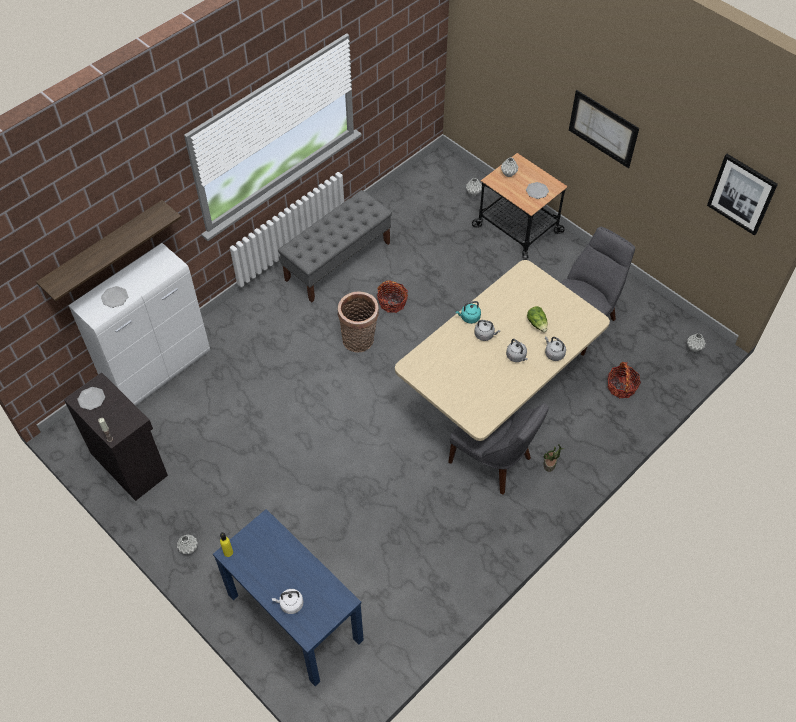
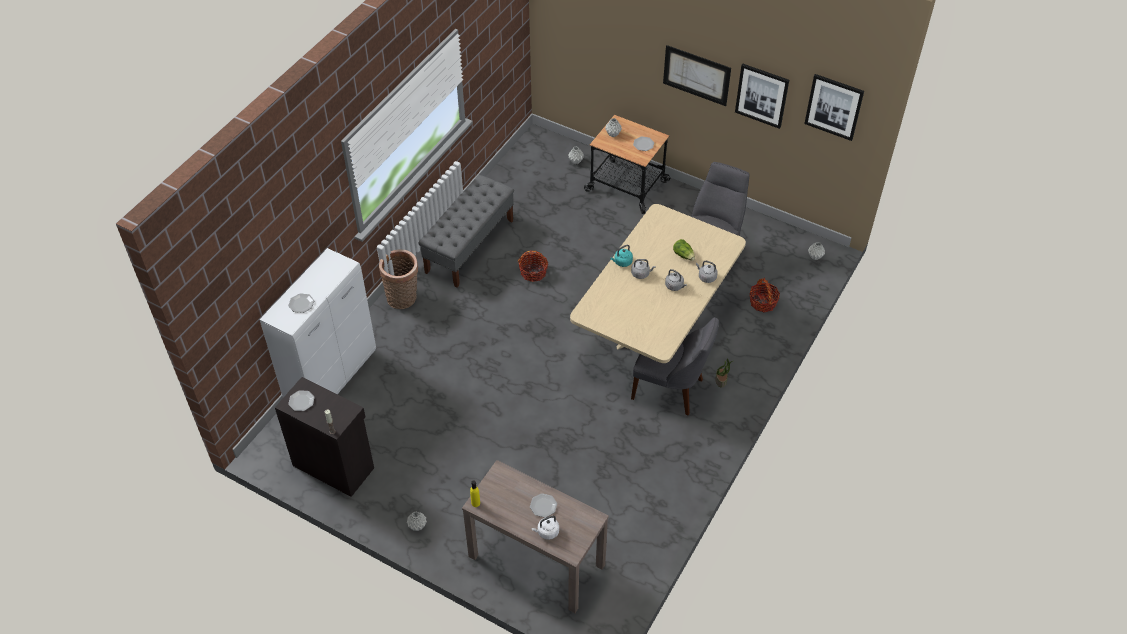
camera: 15 degrees left, 5 degrees down
shelf [36,200,182,302] -> none
blue console table [213,509,364,686] -> brown console table [462,460,609,613]
basket [337,291,379,353] -> basket moved to [379,250,418,309]
none -> plate [530,493,557,517]
none -> picture [735,64,789,129]

